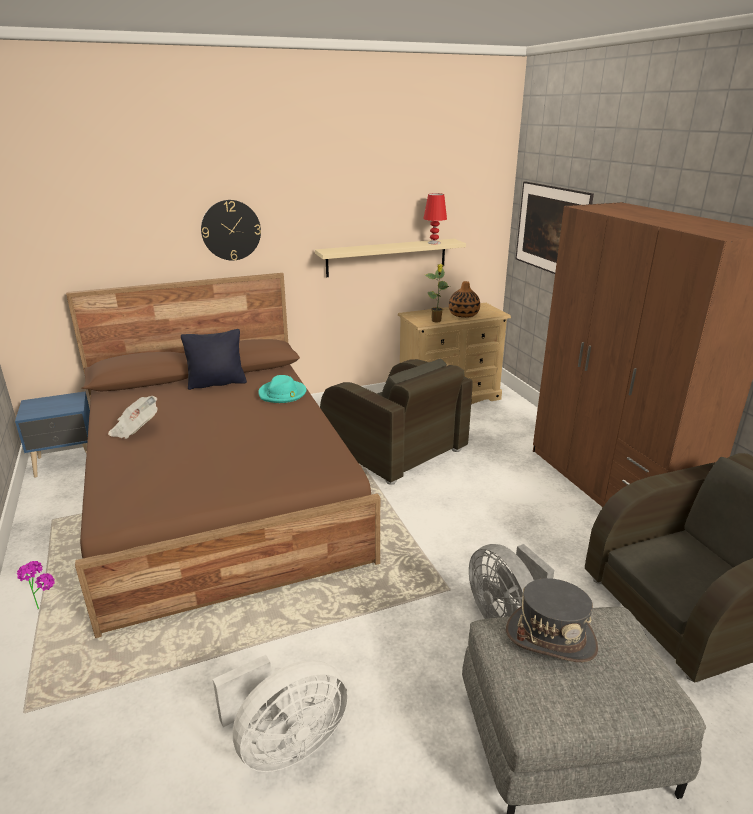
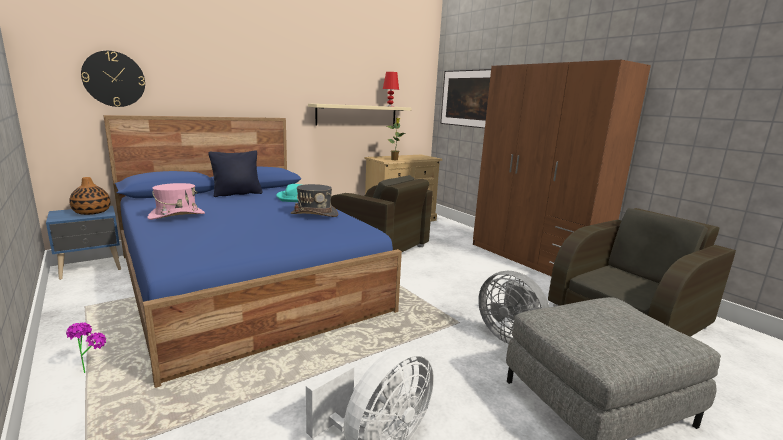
camera: 15 degrees left, 10 degrees down
brown bed [66,273,380,638] -> blue bed [103,115,402,388]
newspaper [108,396,158,439] -> pink hat [148,183,205,220]
wall clock [201,200,261,260] -> wall clock moved to [81,51,145,107]
vase [449,281,480,318] -> vase moved to [69,177,110,215]
grey hat [506,578,598,662] -> grey hat moved to [291,184,338,217]

